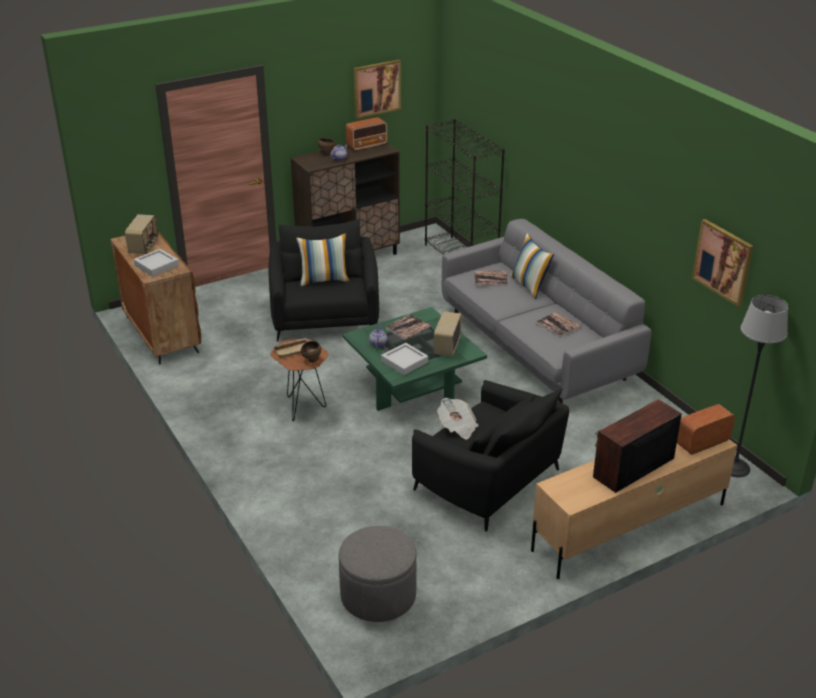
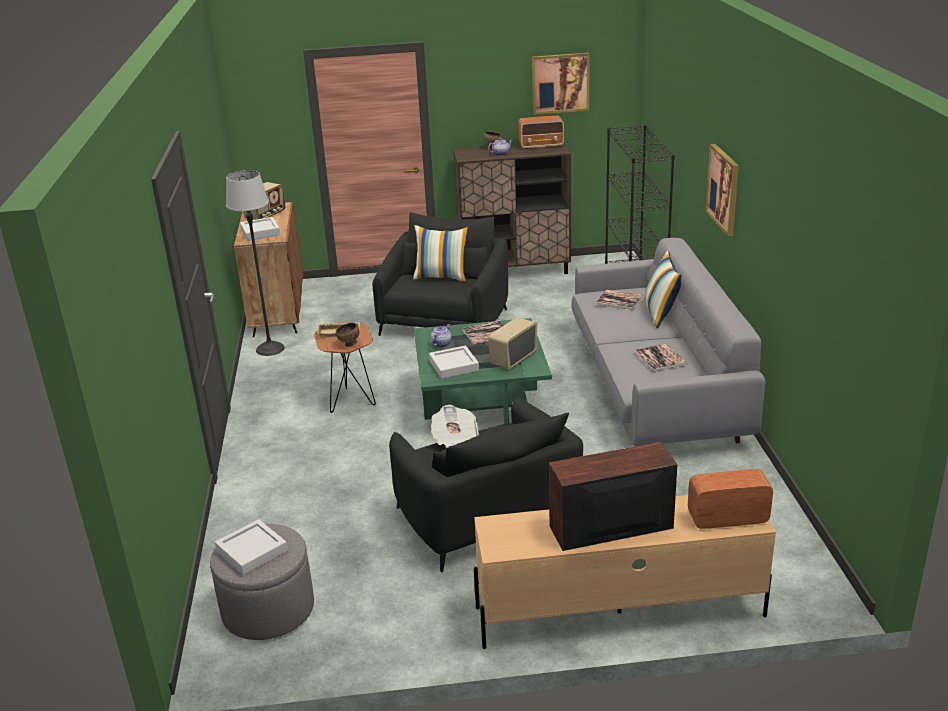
camera: 25 degrees right, 5 degrees down
picture [692,219,753,307] -> picture moved to [705,144,739,236]
floor lamp [731,295,788,477] -> floor lamp moved to [226,170,285,356]
none -> grey tray [215,519,288,575]

